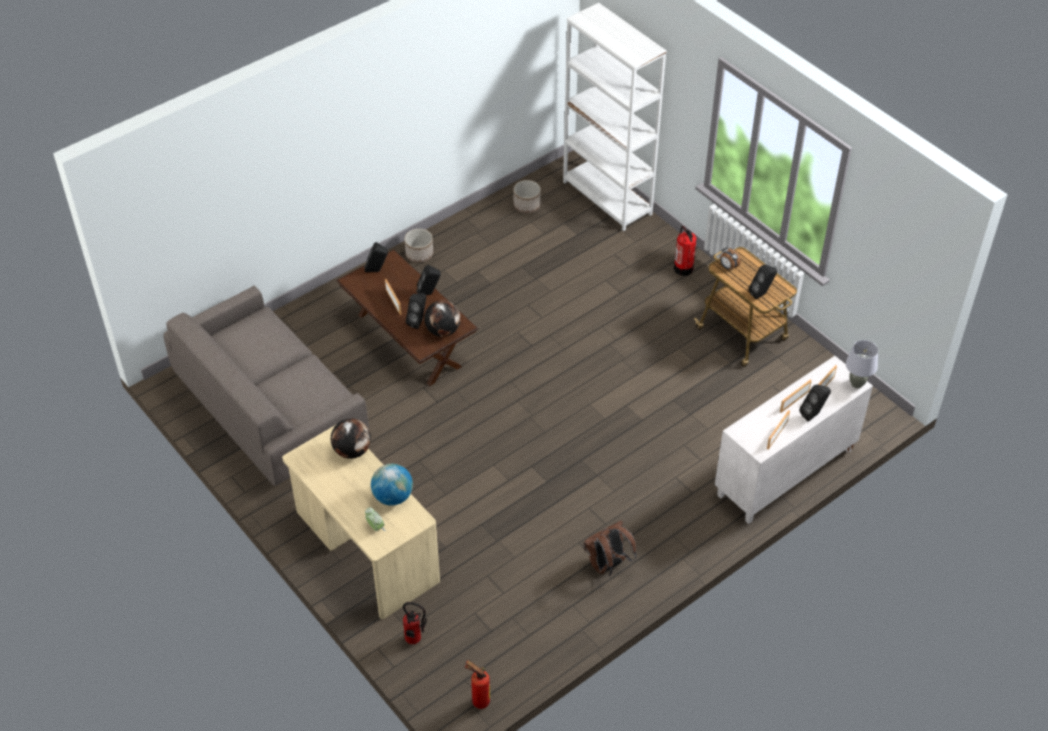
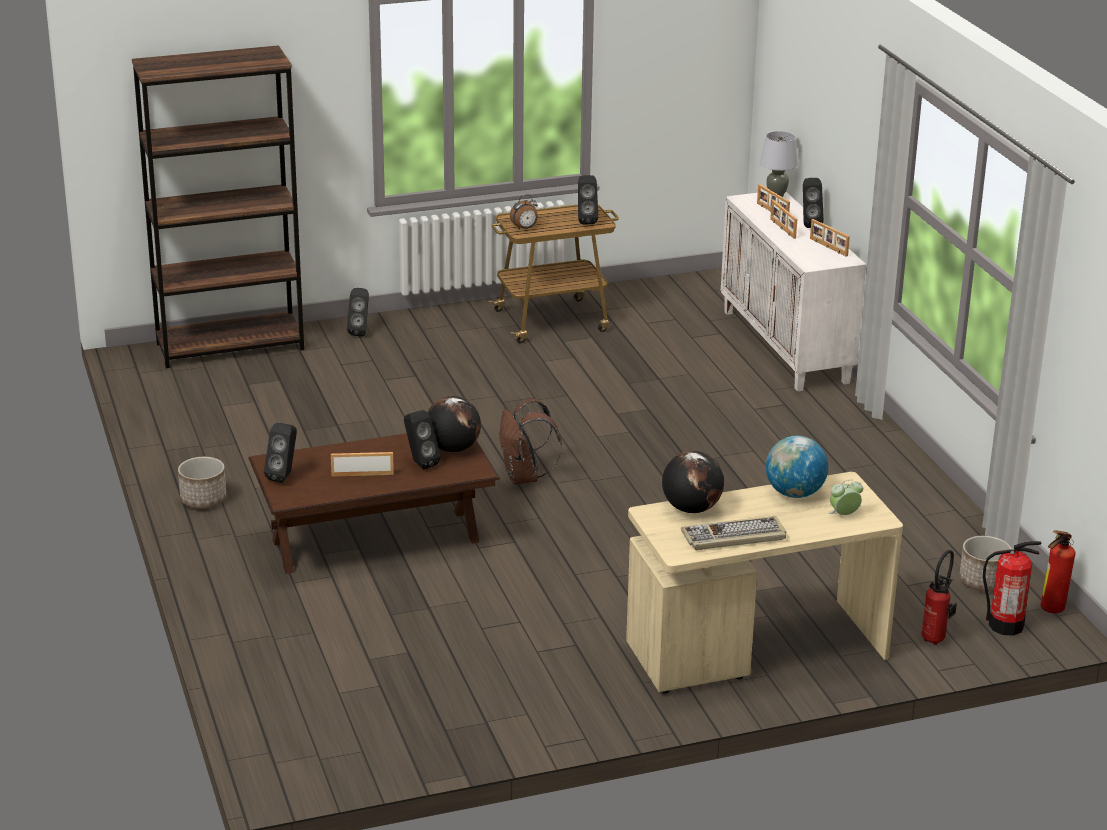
camera: 70 degrees left, 20 degrees down
grey sofa [163,286,369,486] -> none
black speaker [416,265,441,295] -> black speaker moved to [347,288,369,337]
planter [514,180,541,213] -> planter moved to [959,536,1012,592]
white bookcase [563,3,667,231] -> brown bookcase [132,45,304,368]
brown backpack [583,520,637,577] -> brown backpack moved to [499,398,562,485]
fire extinguisher [674,226,697,276] -> fire extinguisher moved to [983,541,1041,636]
none -> keyboard [681,516,786,550]

